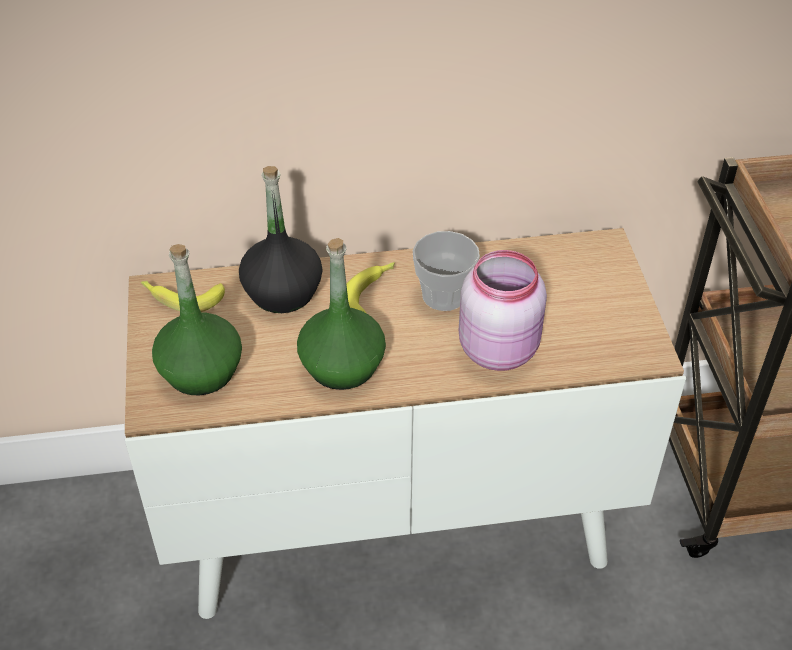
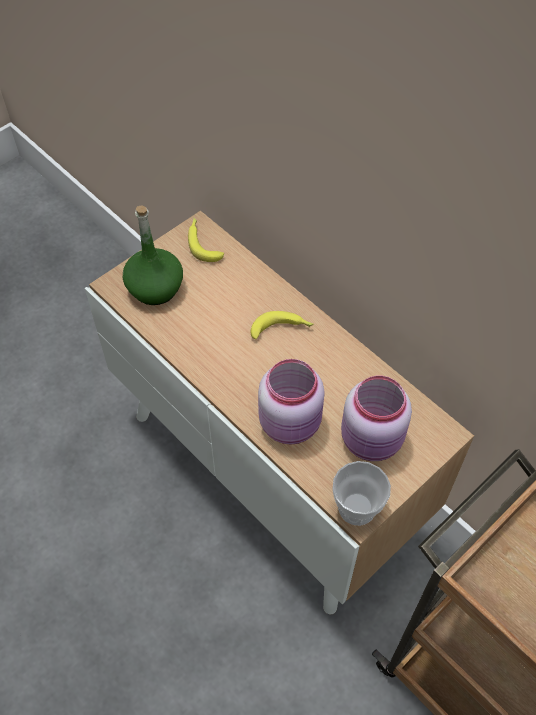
camera: 55 degrees right, 10 degrees up
black bottle [239,166,322,313] -> none
green bottle [297,238,386,390] -> none
cup [413,231,480,311] -> cup moved to [332,461,391,526]
none -> pink jar [341,376,412,461]

